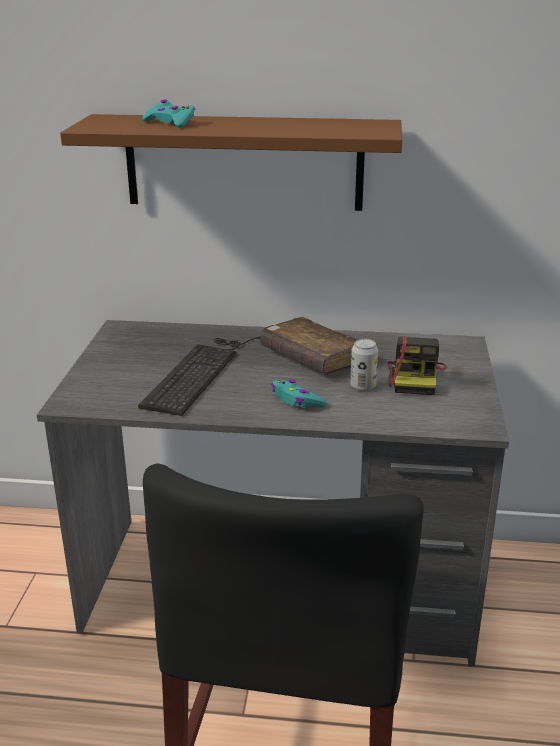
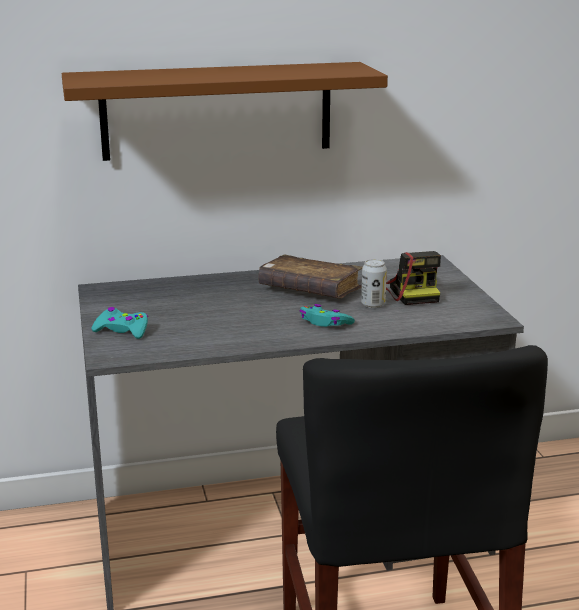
camera: 20 degrees left, 5 degrees down
keyboard [138,336,260,416] -> none
turquoise game controller [142,99,195,128] -> turquoise game controller moved to [92,307,148,339]

